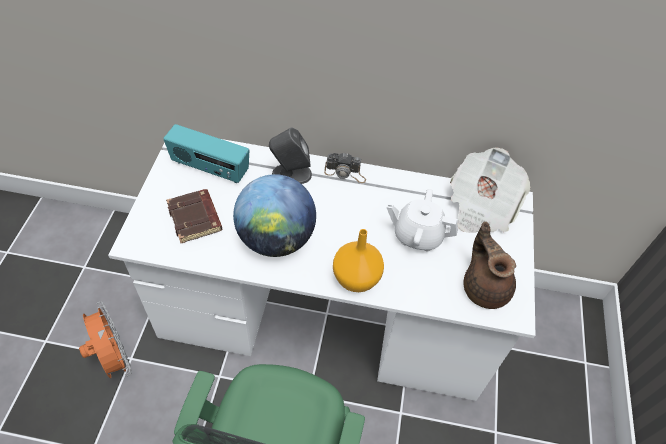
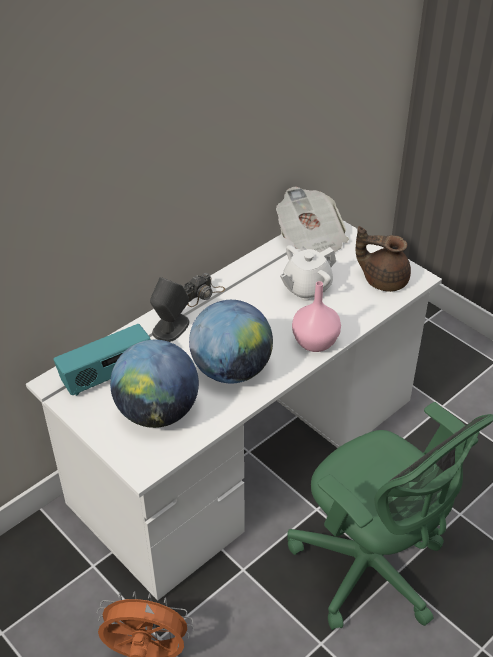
camera: 50 degrees left, 10 degrees down
brown book [166,189,223,243] -> globe [110,340,199,428]
orange vase [333,229,384,292] -> pink vase [292,281,341,352]

